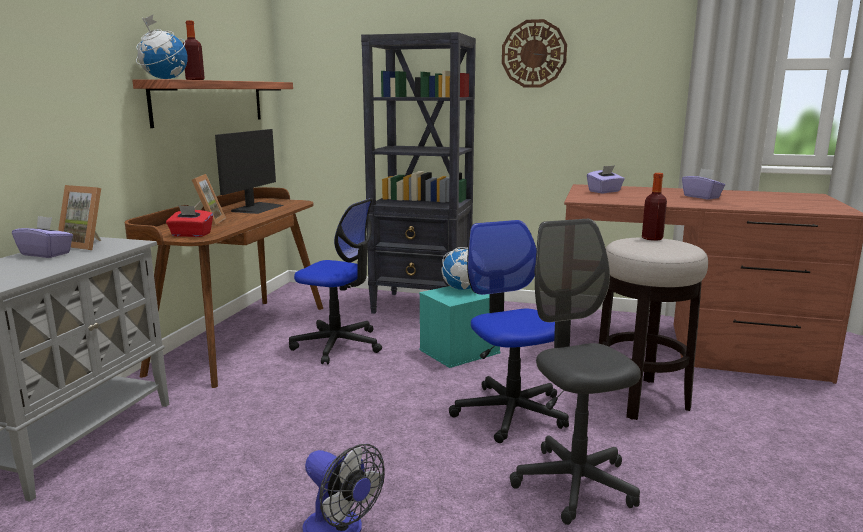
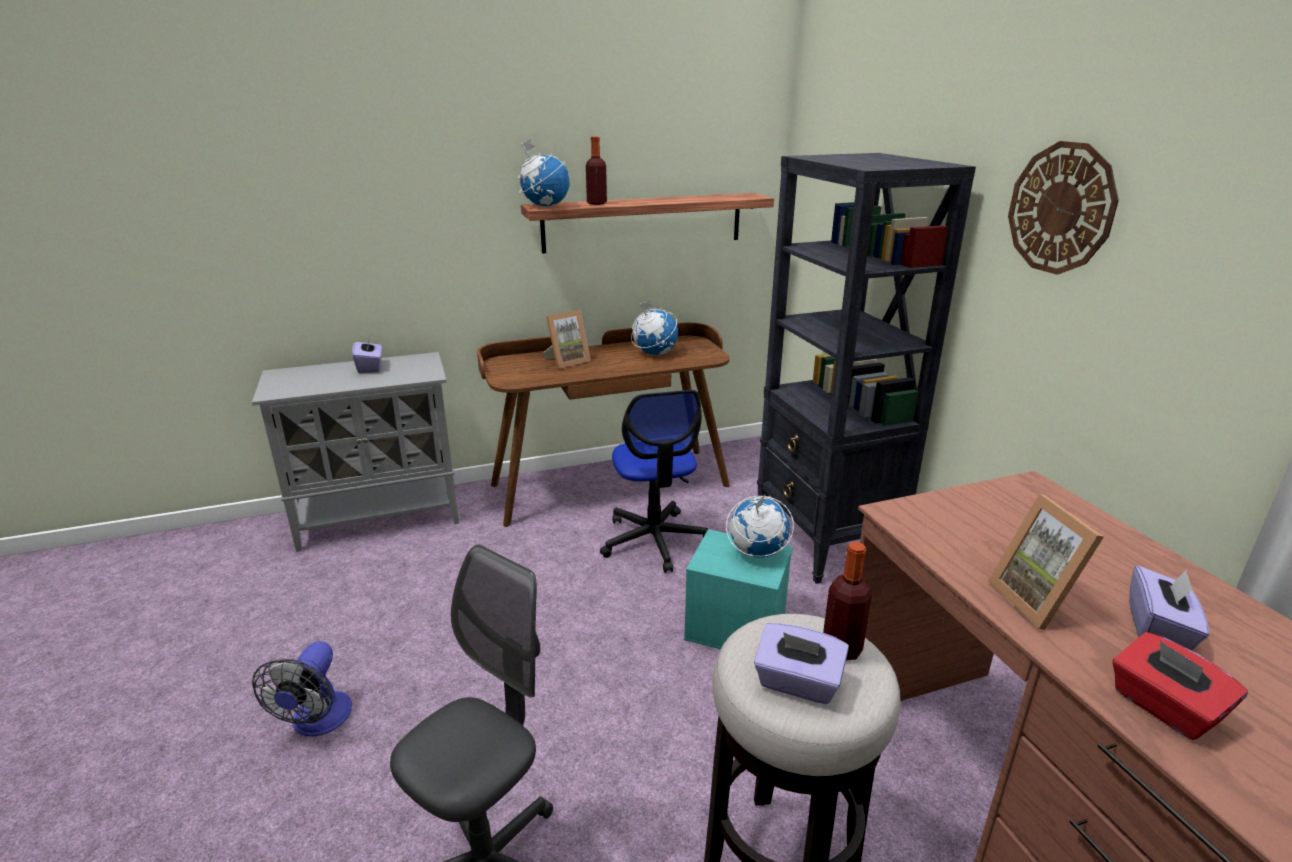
camera: 55 degrees right, 10 degrees up
picture frame [58,185,101,250] -> picture frame moved to [988,494,1104,630]
red tissue box [166,205,213,237] -> red tissue box moved to [1113,632,1248,740]
monitor [215,129,284,214] -> globe [631,299,678,355]
office chair [449,220,569,443] -> none
purple tissue box [587,165,625,193] -> purple tissue box moved to [754,623,849,704]

